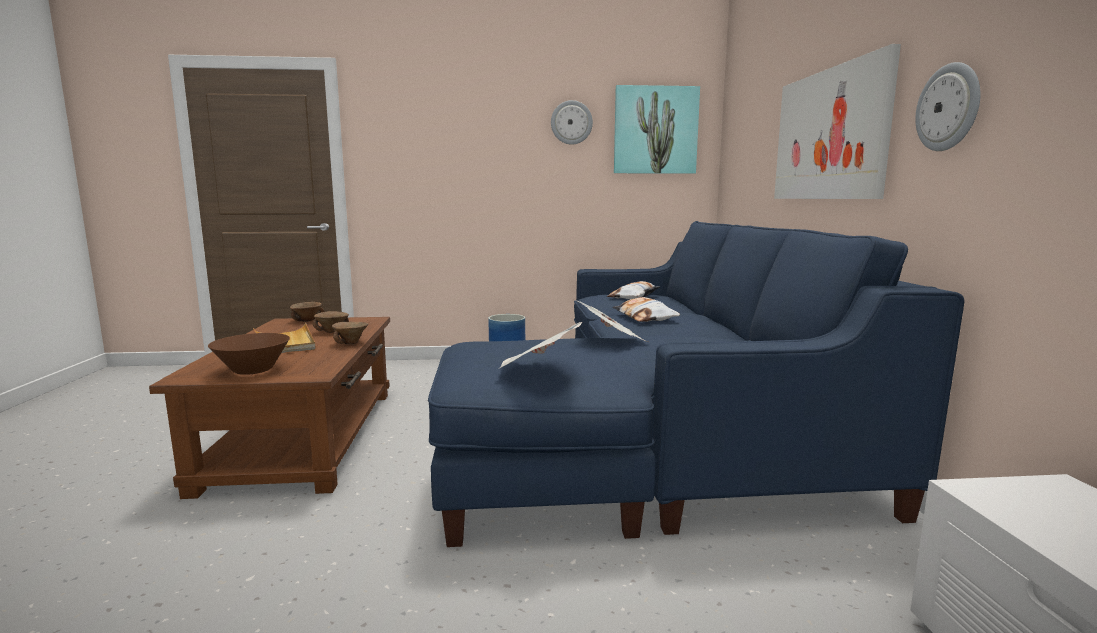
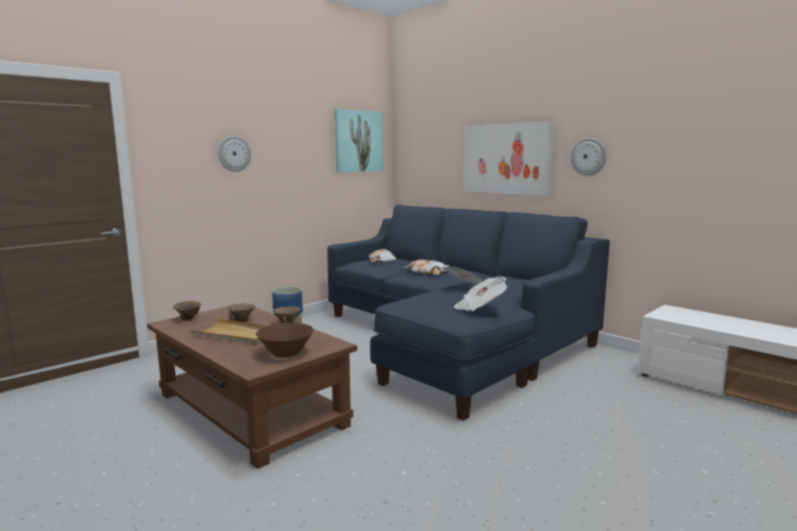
camera: 40 degrees left, 0 degrees up
wall clock [551,100,593,145] -> wall clock moved to [218,135,251,172]

